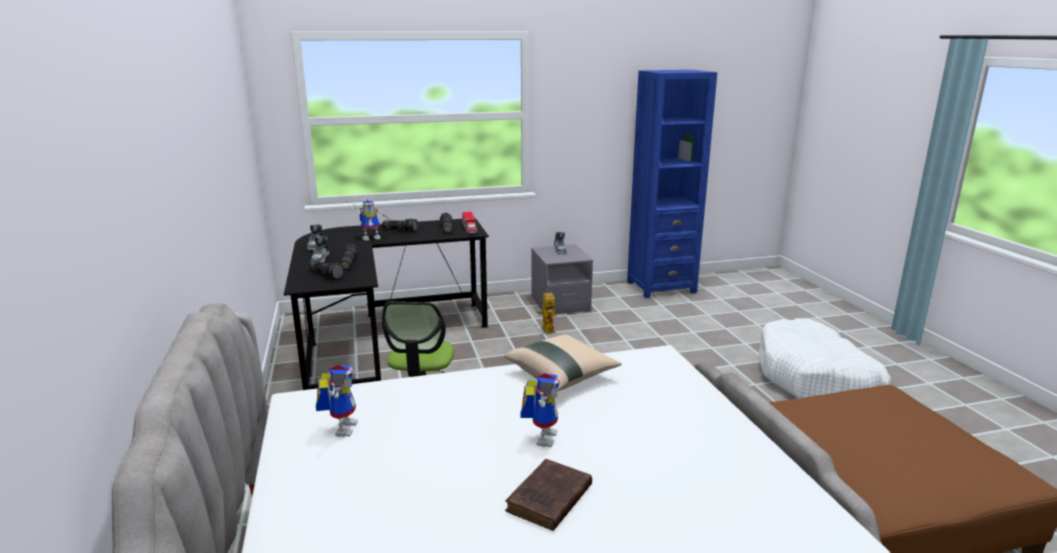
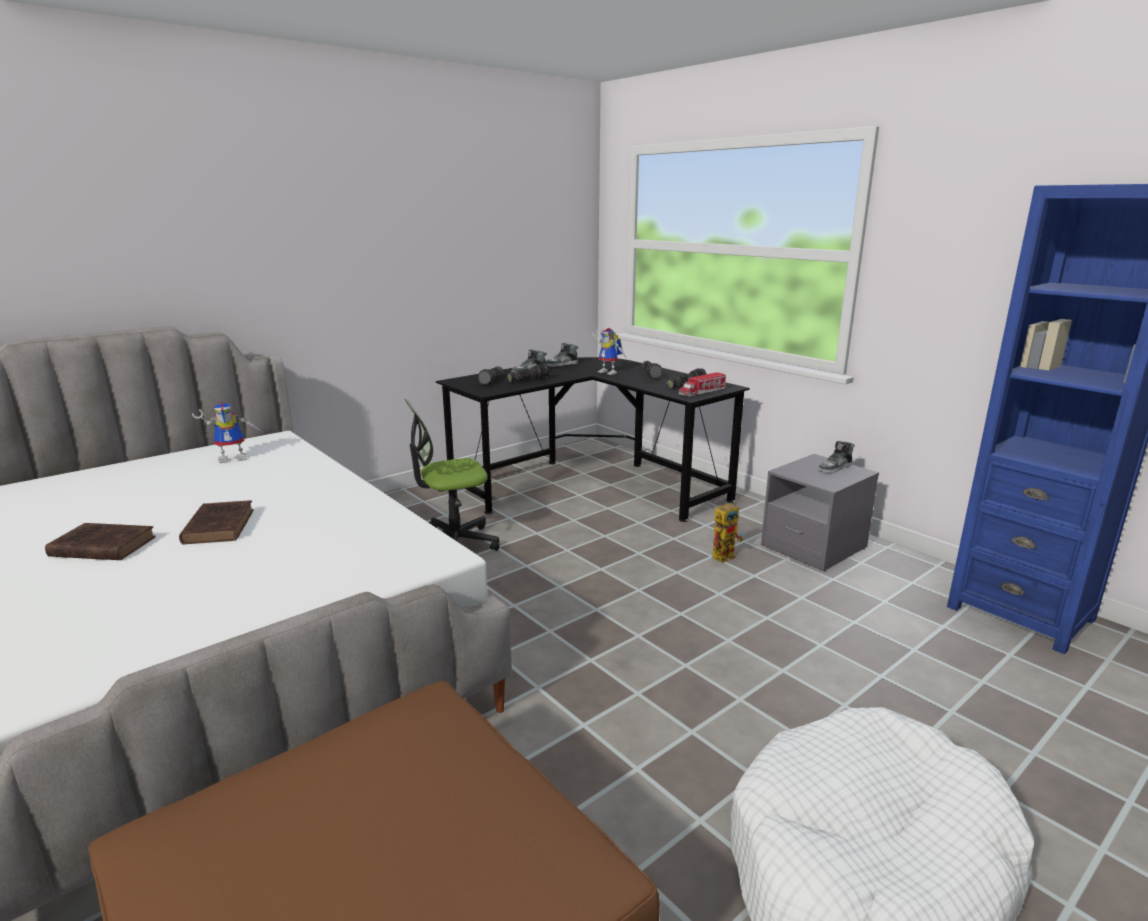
camera: 65 degrees right, 0 degrees up
beige pillow [505,335,622,391] -> none
toy robot [520,373,560,447] -> brown book [179,500,254,545]

